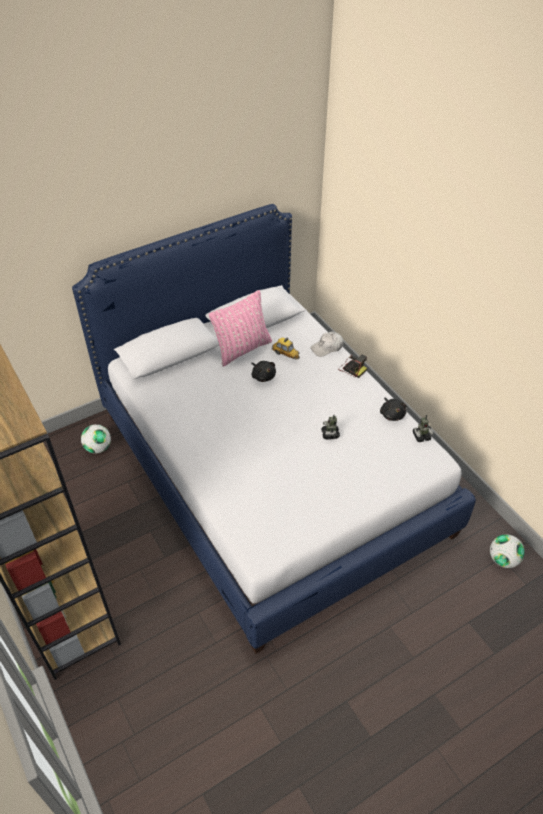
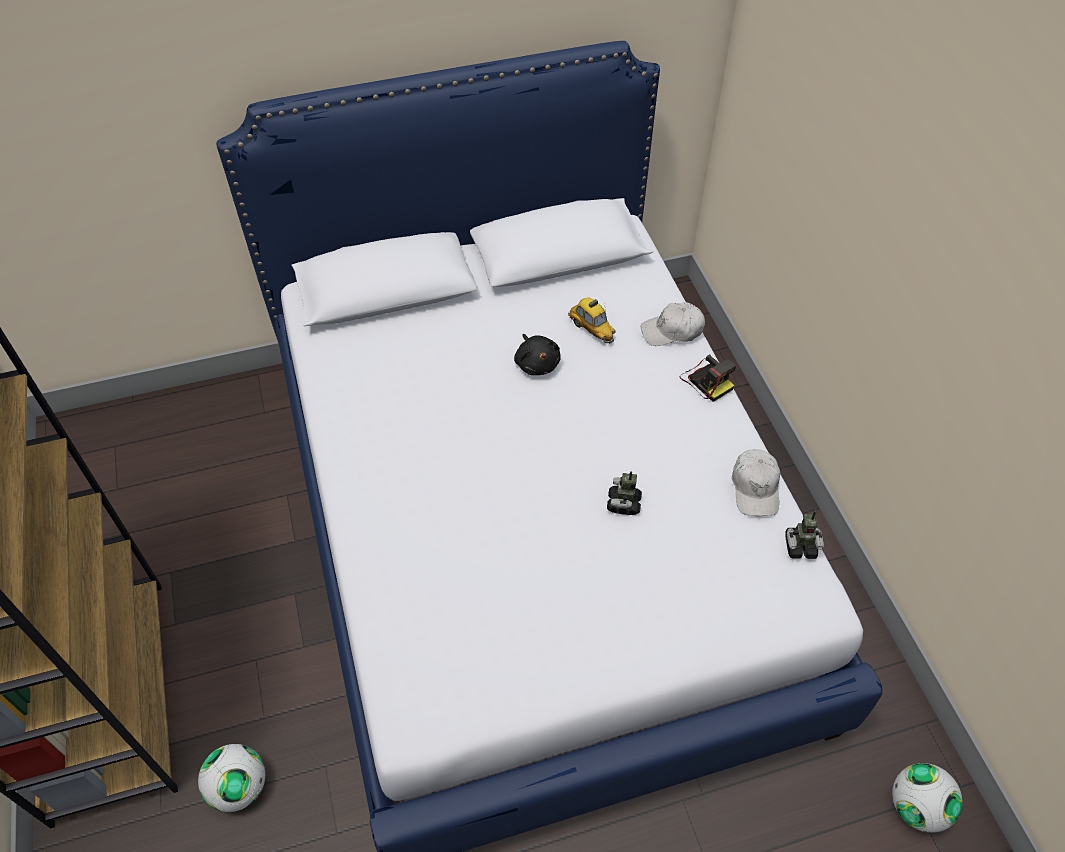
camera: 15 degrees right, 5 degrees up
football [81,424,111,454] -> football moved to [198,744,265,812]
pink pillow [209,290,272,367] -> none
black plush toy [380,397,407,421] -> white cap [732,449,780,516]

